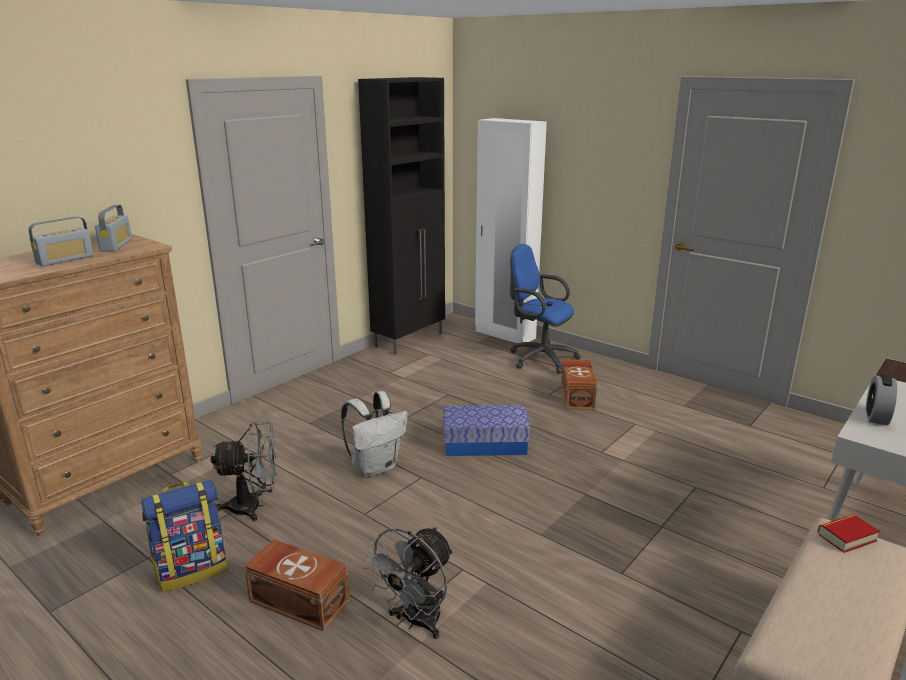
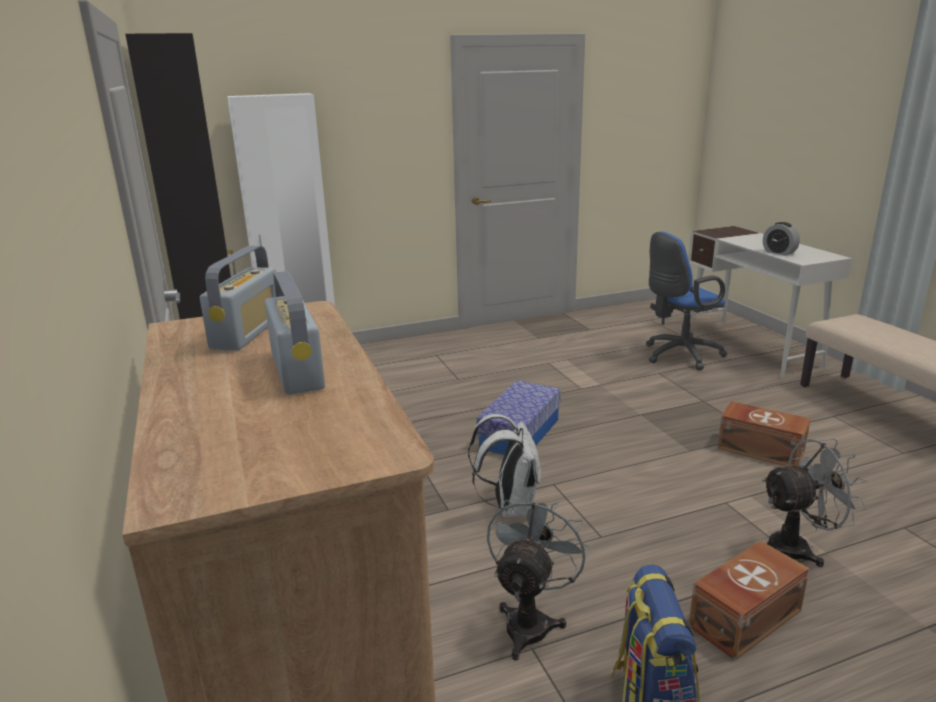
camera: 60 degrees left, 0 degrees up
radio [95,205,132,252] -> radio turned 75 degrees clockwise [200,246,276,351]
grey fan [363,527,453,639] -> grey fan turned 75 degrees counterclockwise [762,439,867,567]
blue office chair [510,244,581,374] -> blue office chair moved to [646,232,727,370]
brown storage box [561,359,597,410] -> brown storage box moved to [717,401,811,467]
book [818,514,880,553] -> none

